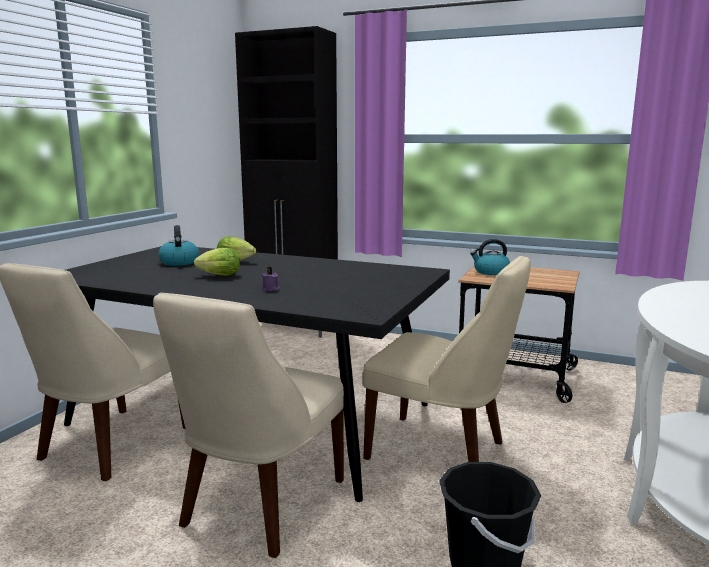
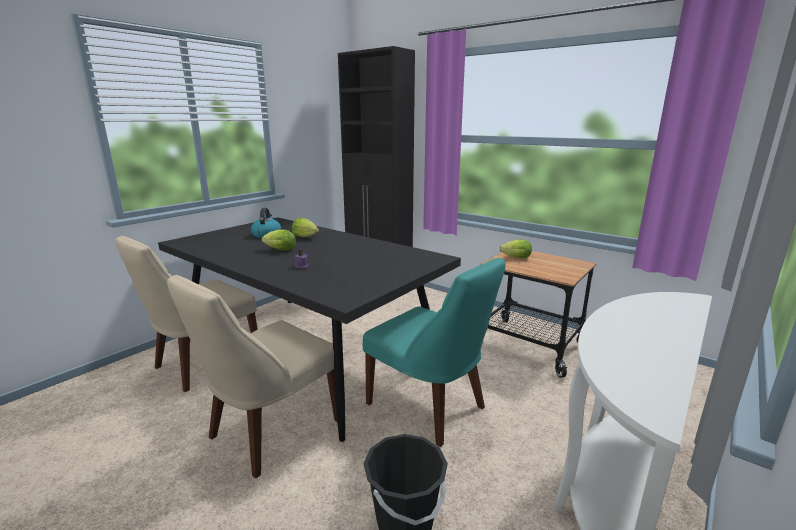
camera: 15 degrees right, 5 degrees up
beige chair [363,256,531,462] -> turquoise chair [363,258,506,447]
kettle [470,239,510,275] -> lettuce [499,239,532,258]

